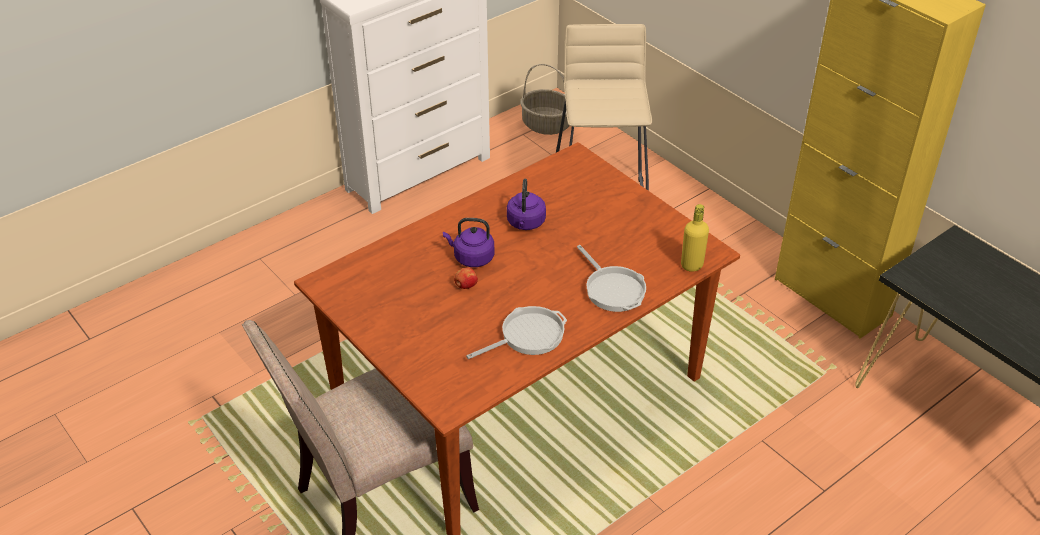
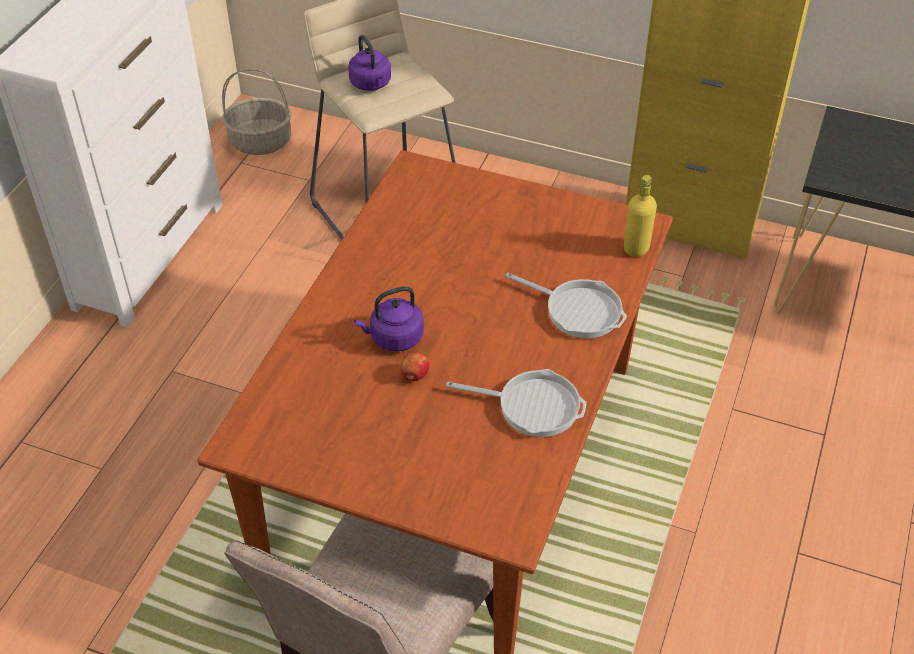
camera: 30 degrees left, 5 degrees up
frying pan [466,306,567,359] -> frying pan turned 75 degrees clockwise [446,369,587,437]
purple kettle [507,178,546,230] -> purple kettle moved to [348,35,391,91]

